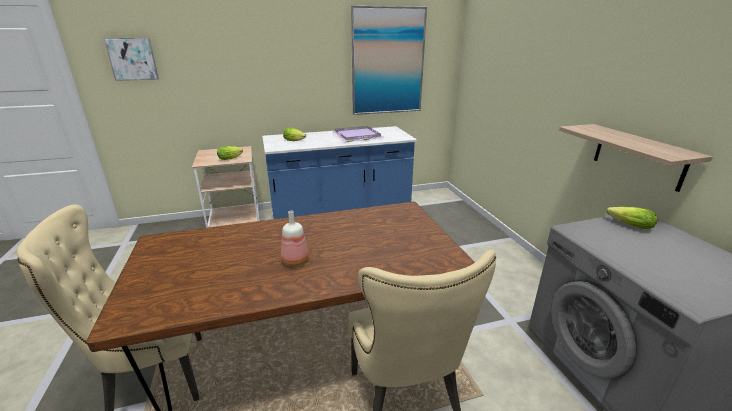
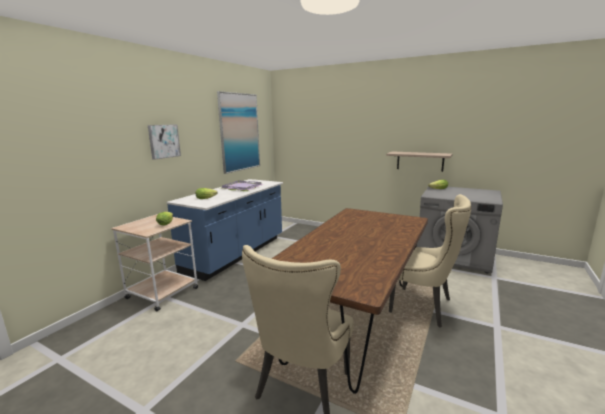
camera: 45 degrees left, 10 degrees down
picture [104,38,159,81] -> picture moved to [148,124,181,160]
bottle [281,211,309,266] -> none

